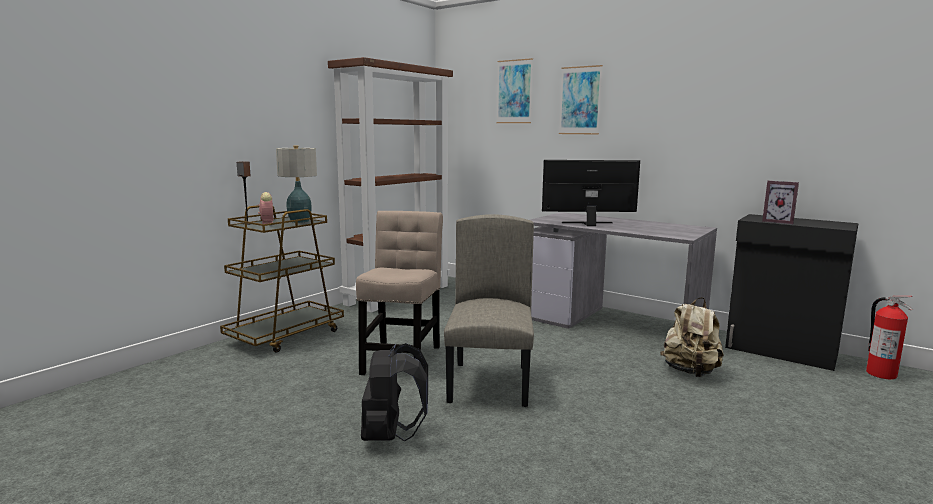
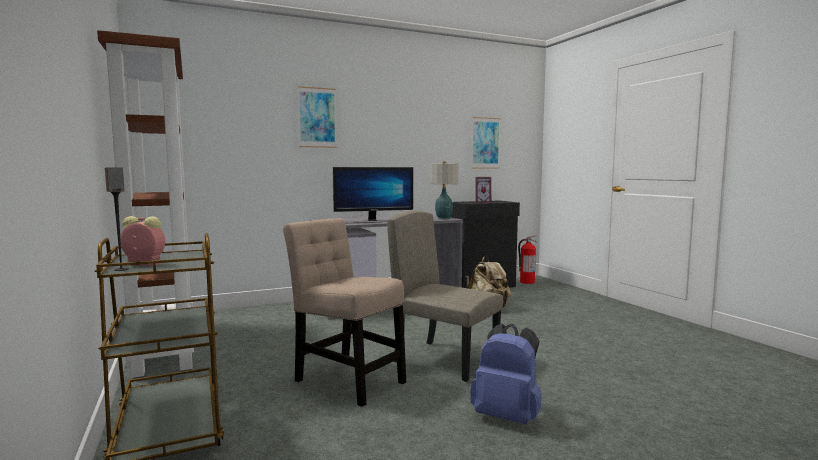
camera: 60 degrees left, 5 degrees down
table lamp [276,145,317,223] -> table lamp moved to [430,161,459,219]
black backpack [361,343,428,442] -> blue backpack [470,324,541,424]
picture [496,58,533,123] -> picture moved to [471,117,501,169]
monitor [542,160,640,226] -> monitor turned 135 degrees counterclockwise [332,167,413,223]

